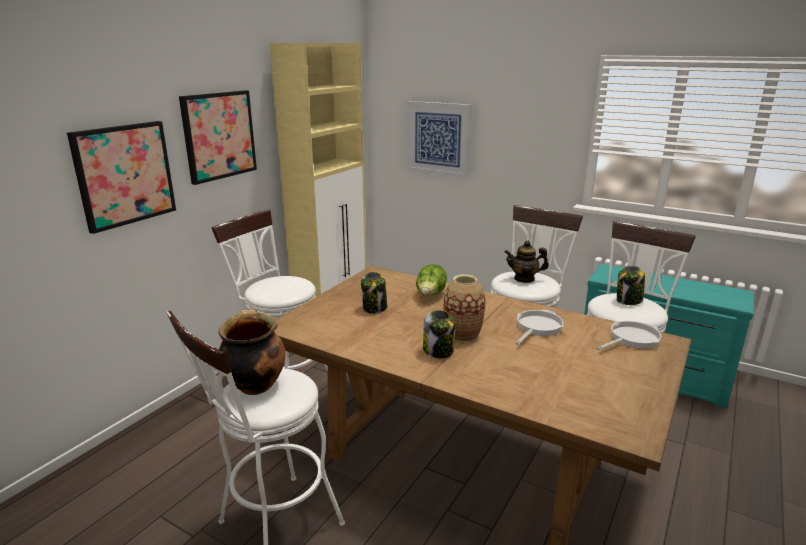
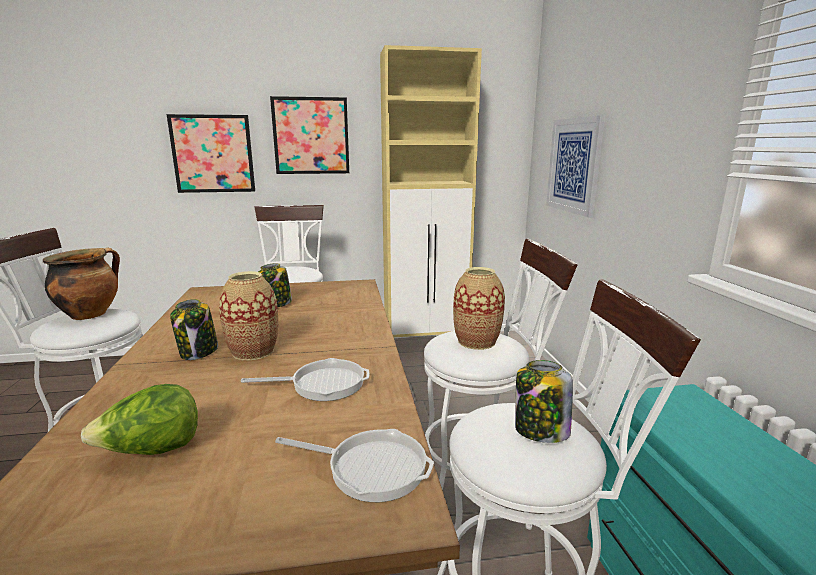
camera: 50 degrees right, 5 degrees down
lettuce [416,264,447,296] -> lettuce moved to [81,384,198,455]
teapot [504,241,549,283] -> vase [453,267,505,350]

